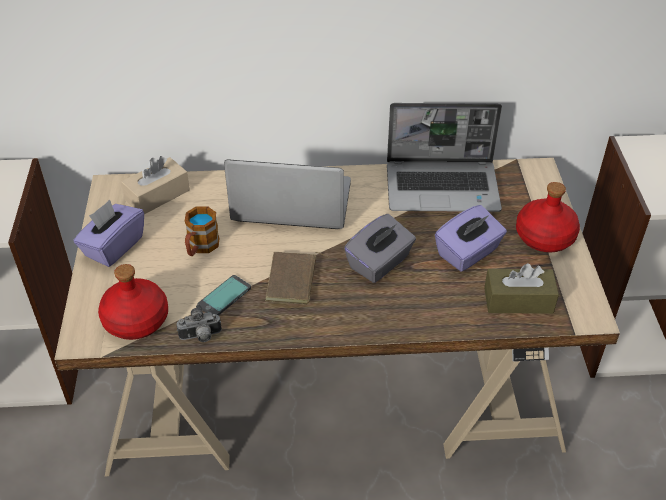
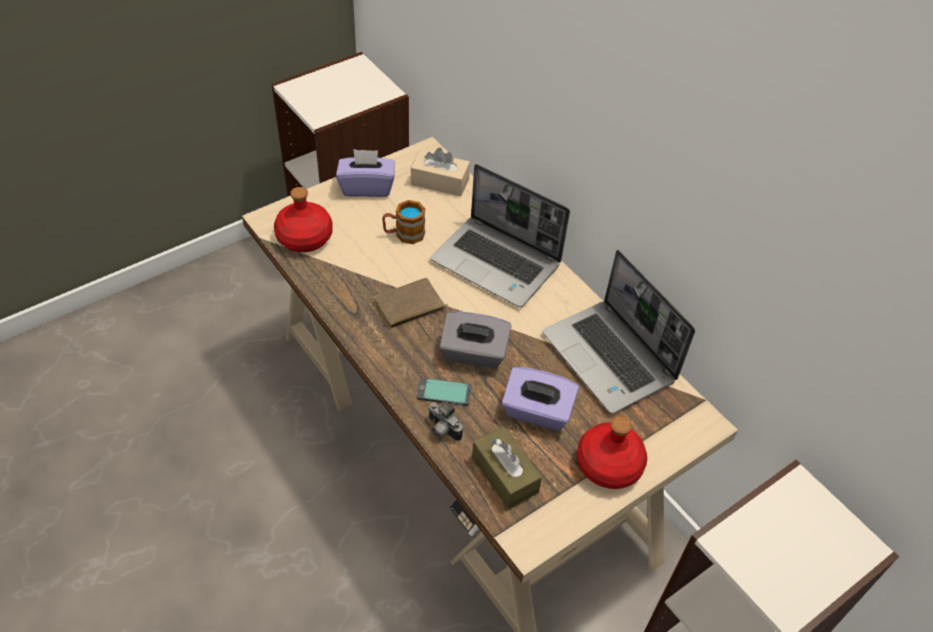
camera: 55 degrees right, 5 degrees up
camera [177,304,222,342] -> camera moved to [428,403,463,441]
phone [197,275,251,315] -> phone moved to [417,378,472,406]
laptop [224,159,351,229] -> laptop turned 150 degrees clockwise [430,164,570,307]

